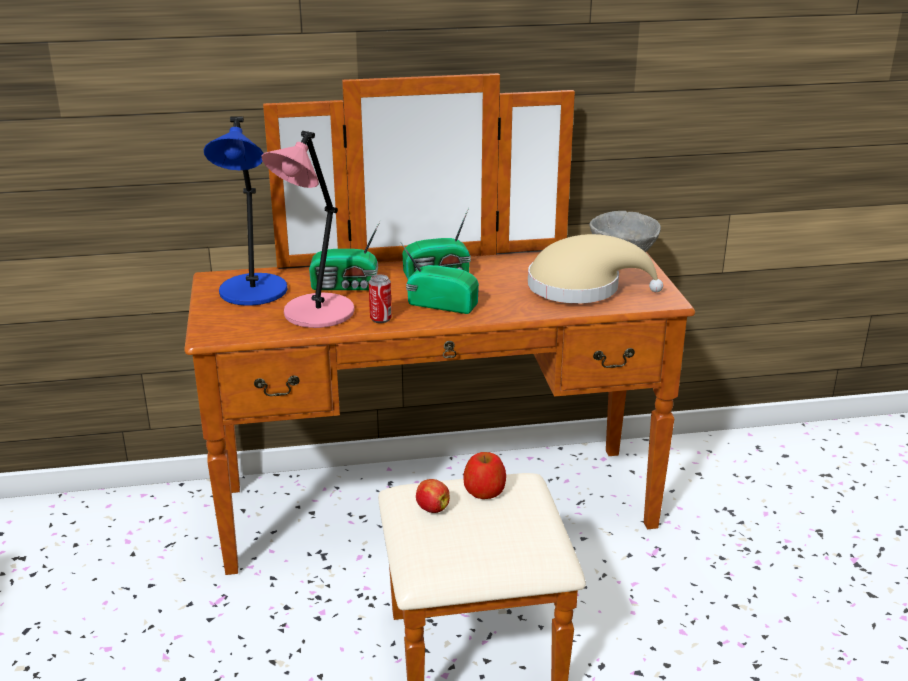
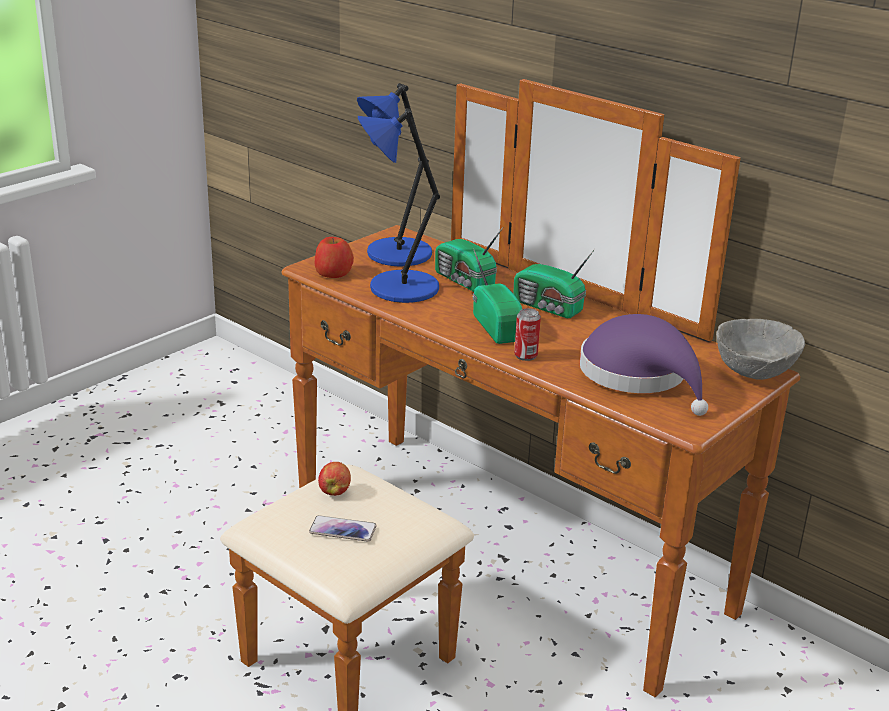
camera: 50 degrees right, 0 degrees up
pink table lamp [262,131,354,328] -> blue table lamp [358,108,440,303]
can [369,275,392,323] -> can moved to [514,308,541,361]
apple [463,452,506,499] -> apple moved to [315,237,354,278]
beige hat [528,234,663,303] -> purple hat [580,314,708,416]
none -> phone [309,515,377,542]

